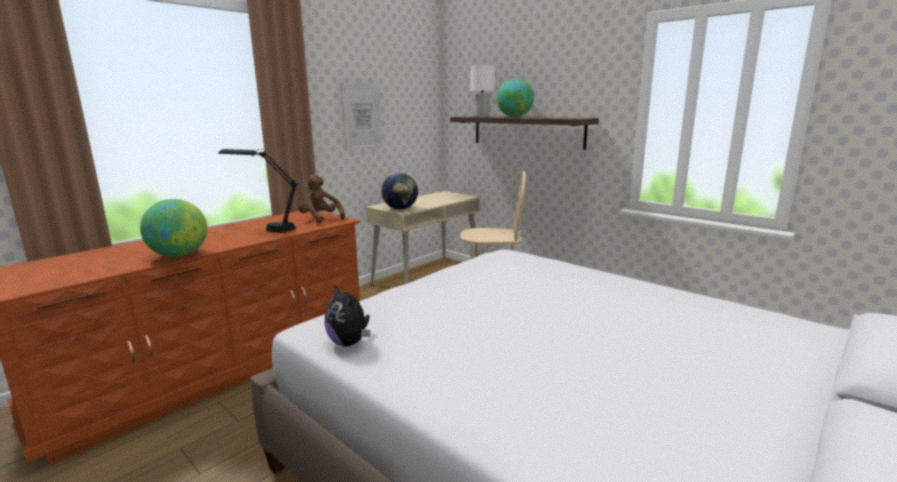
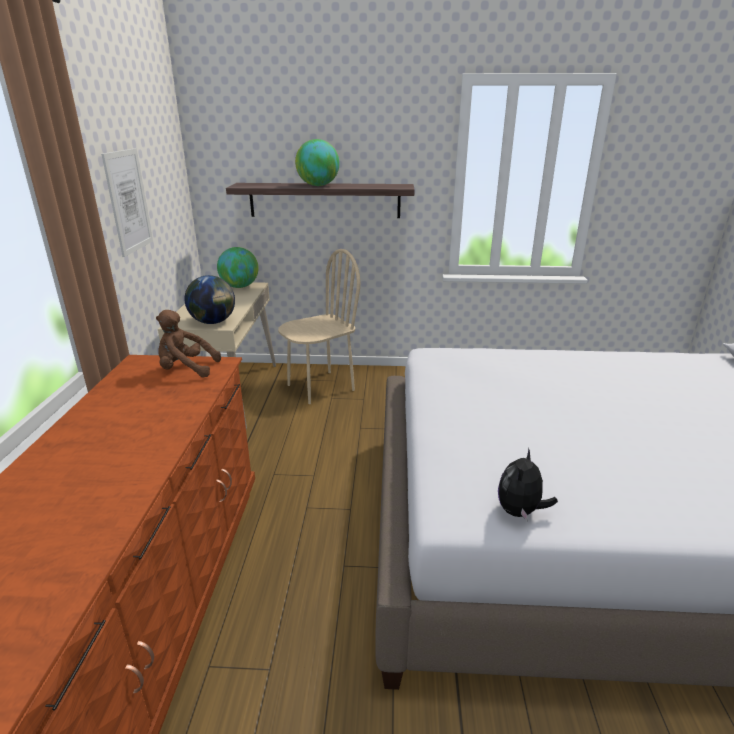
camera: 40 degrees left, 10 degrees up
globe [140,199,207,257] -> globe moved to [217,247,259,288]
black table lamp [218,149,298,233] -> none
plush toy [324,285,371,347] -> plush toy turned 105 degrees clockwise [498,447,558,521]
white table lamp [471,65,495,117] -> none

